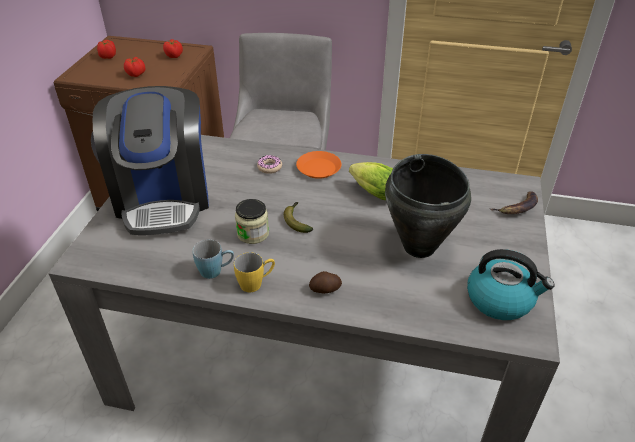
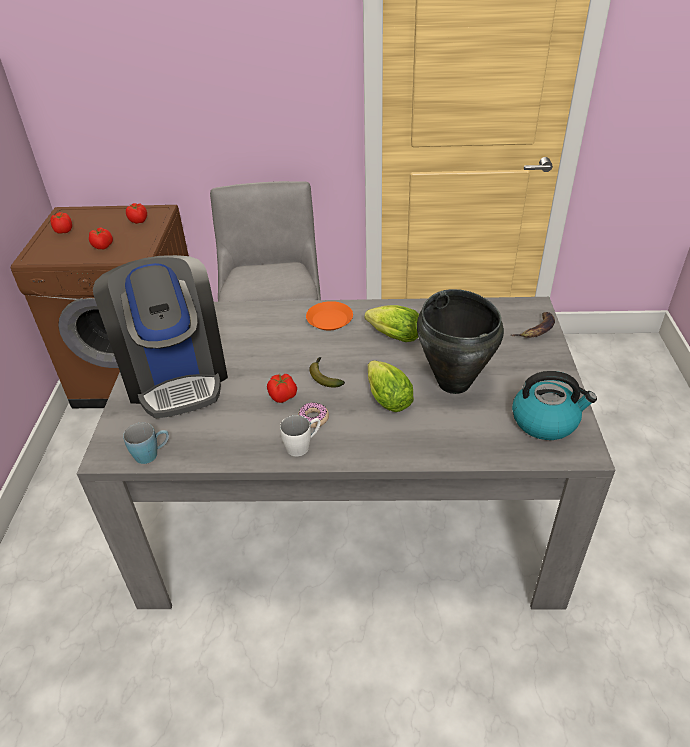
camera: 10 degrees left, 0 degrees up
blue mug [192,240,234,279] -> blue mug moved to [123,422,169,464]
yellow mug [234,252,275,292] -> white mug [280,415,320,457]
jar [235,199,269,244] -> tomato [267,373,297,403]
donut [257,155,282,174] -> donut moved to [298,403,329,428]
potato [309,271,342,294] -> none
none -> lettuce [368,360,414,412]

